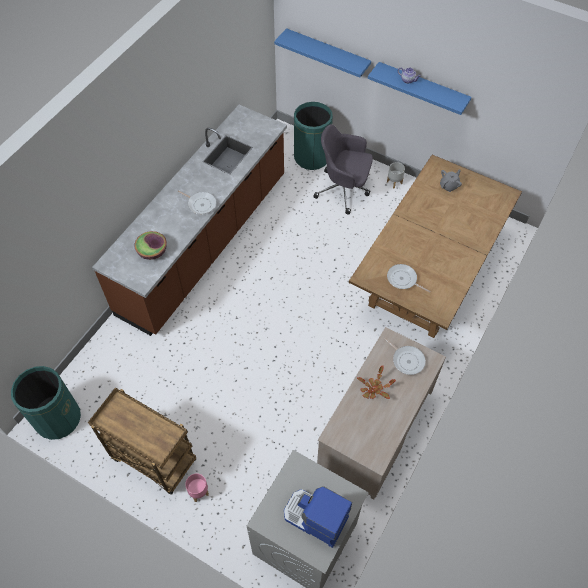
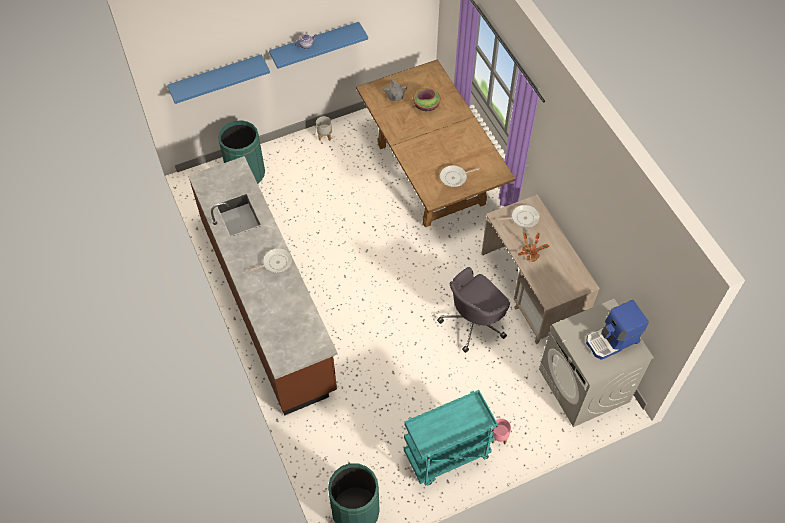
camera: 55 degrees left, 0 degrees up
brown cart [88,388,196,495] -> turquoise cart [404,390,498,485]
bowl [134,231,167,260] -> bowl moved to [413,88,440,111]
grey office chair [313,124,373,214] -> grey office chair moved to [437,267,510,353]

